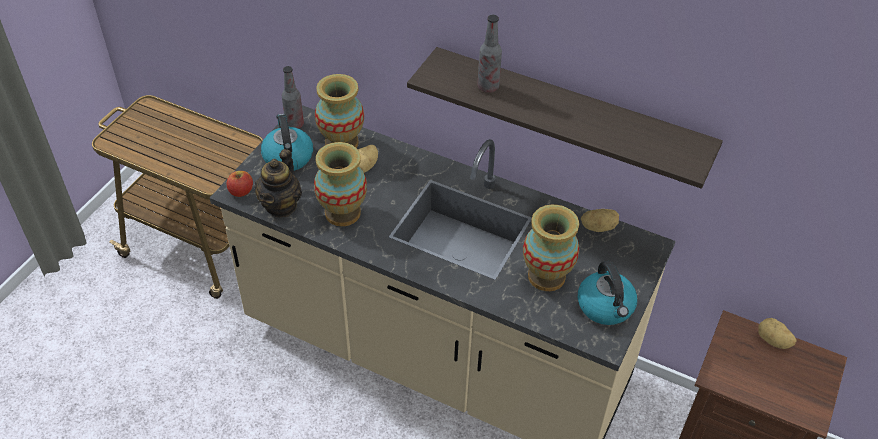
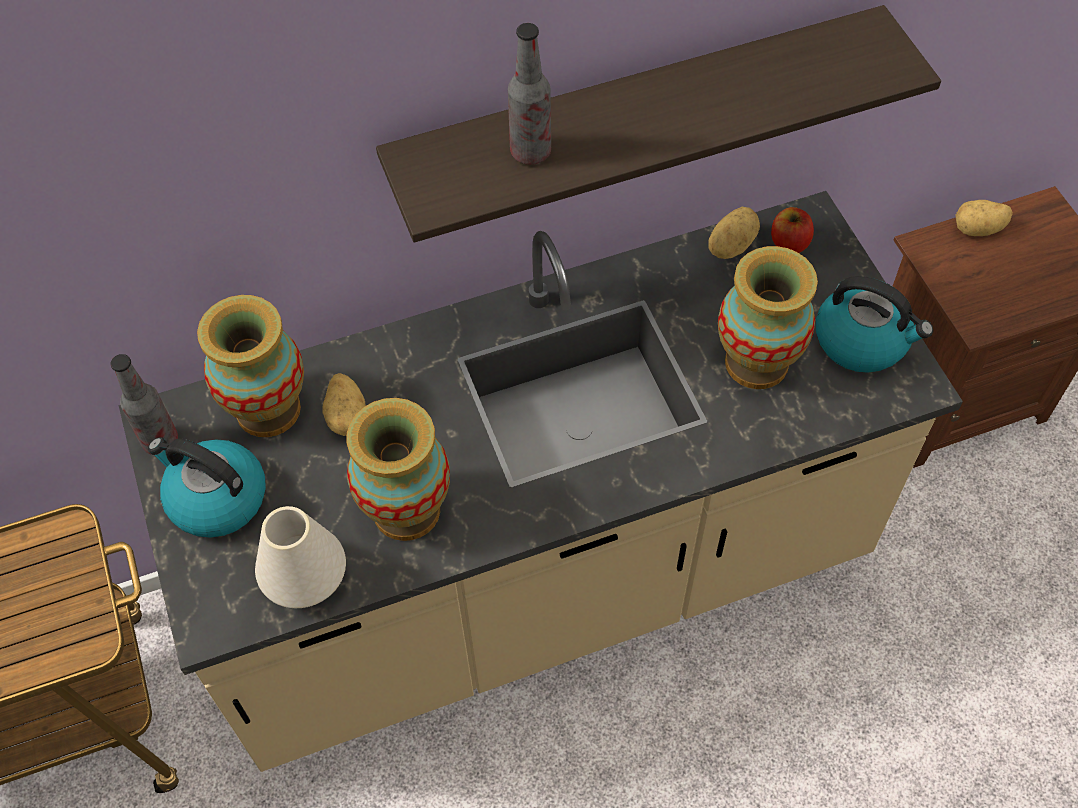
camera: 45 degrees left, 10 degrees up
apple [226,171,253,197] -> apple moved to [771,207,814,253]
teapot [254,149,302,217] -> white vase [255,506,346,608]

